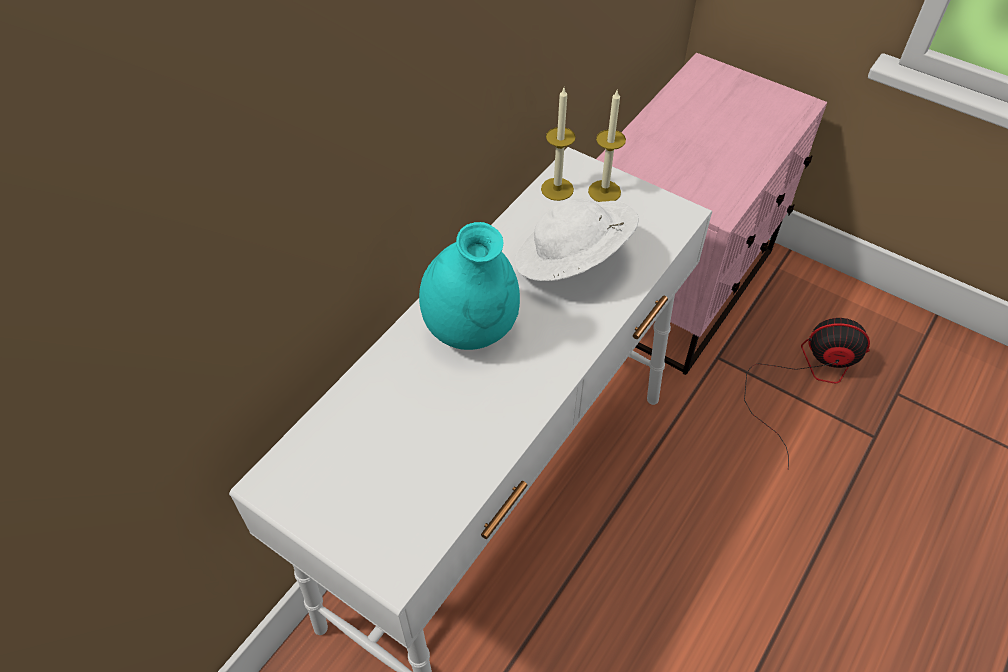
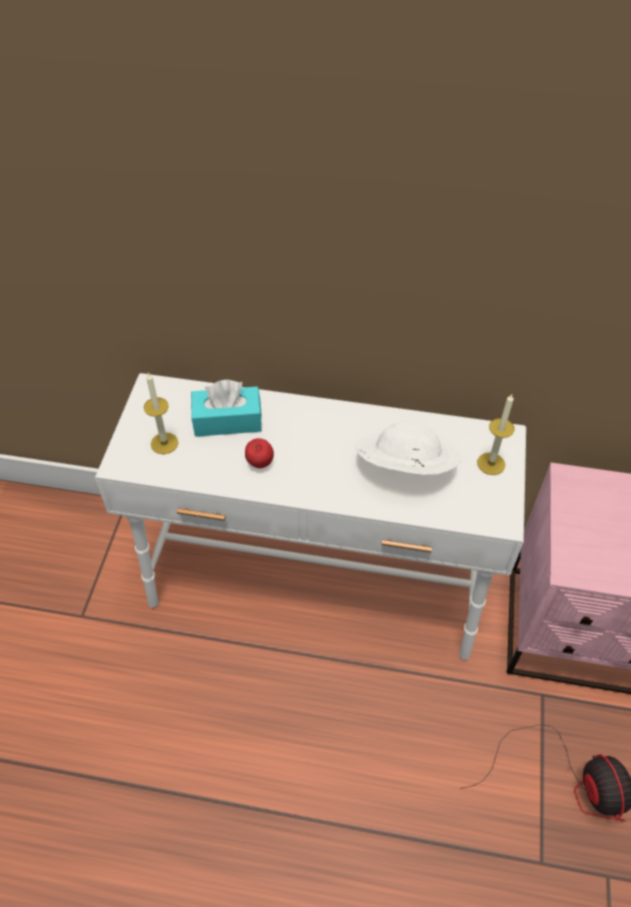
camera: 65 degrees right, 0 degrees up
turquoise vase [419,222,520,350] -> none
candle [541,88,576,201] -> candle moved to [144,373,178,454]
none -> turquoise tissue box [191,380,262,437]
none -> apple [245,438,274,468]

